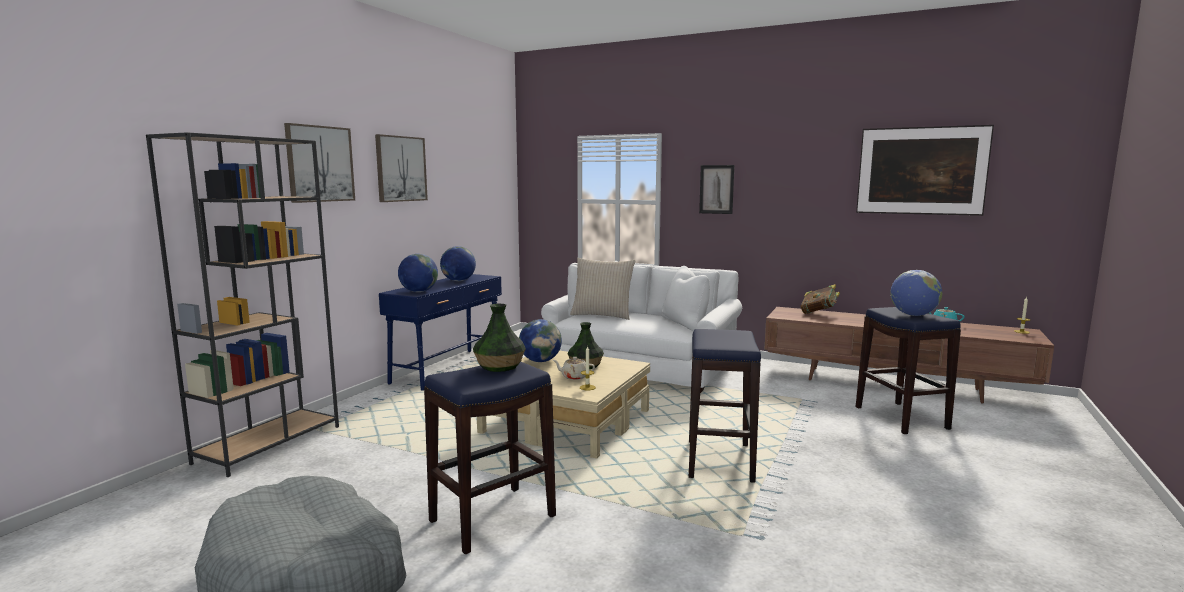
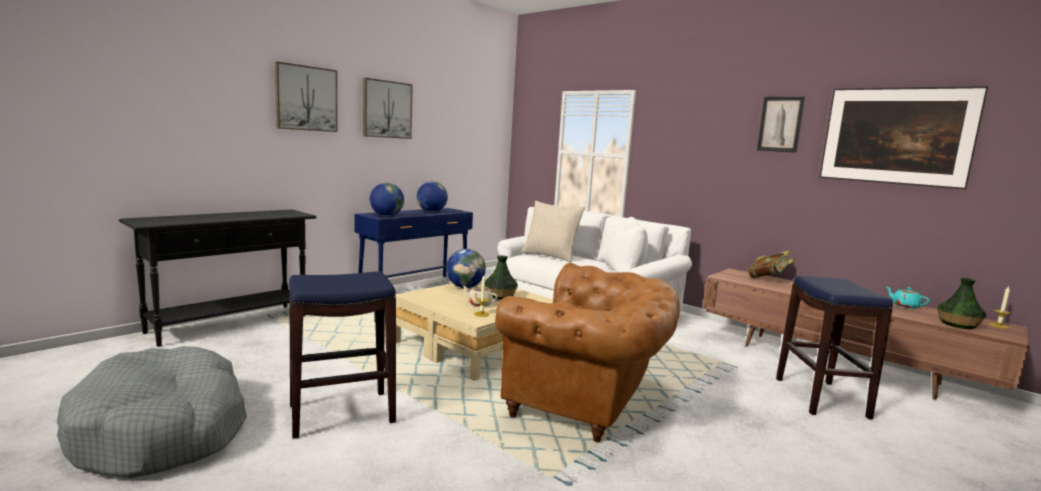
camera: 15 degrees right, 0 degrees up
bookcase [146,132,339,477] -> black console table [119,209,316,347]
vase [473,304,526,372] -> vase moved to [937,278,986,329]
stool [689,329,761,483] -> brown armchair [495,263,680,442]
picture [699,165,735,214] -> picture moved to [757,97,805,152]
globe [890,270,942,316] -> none

